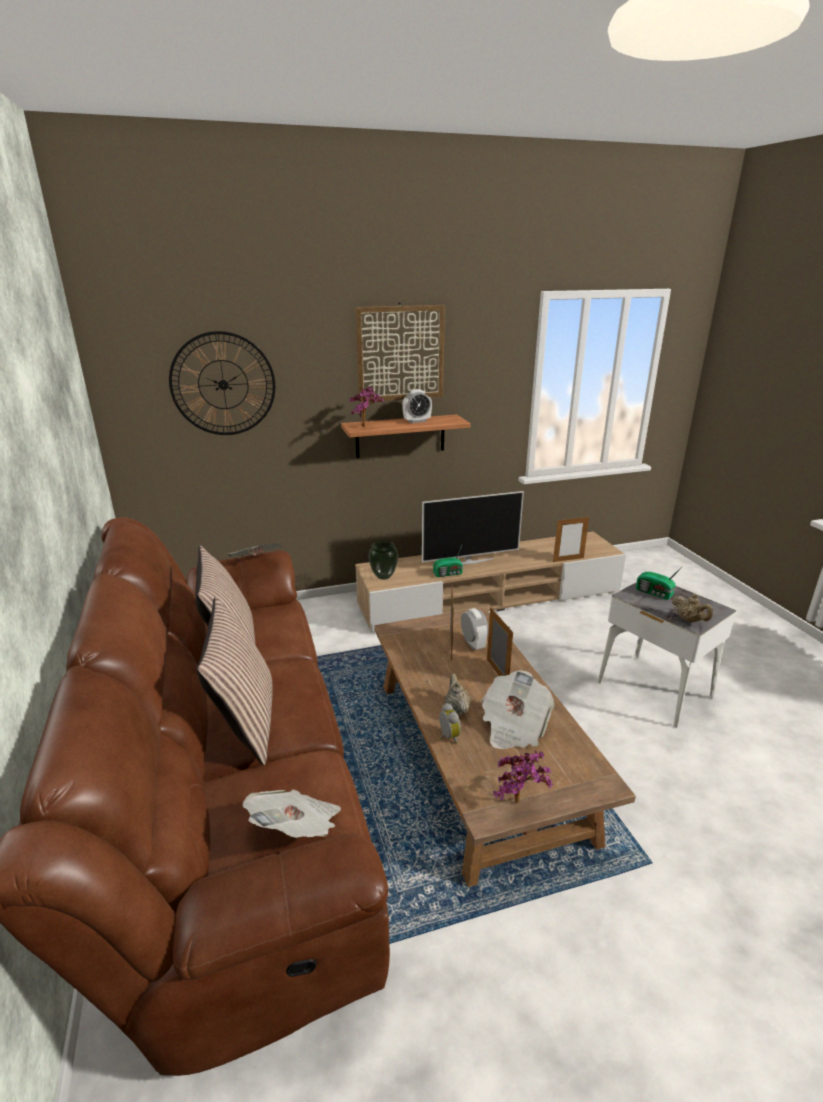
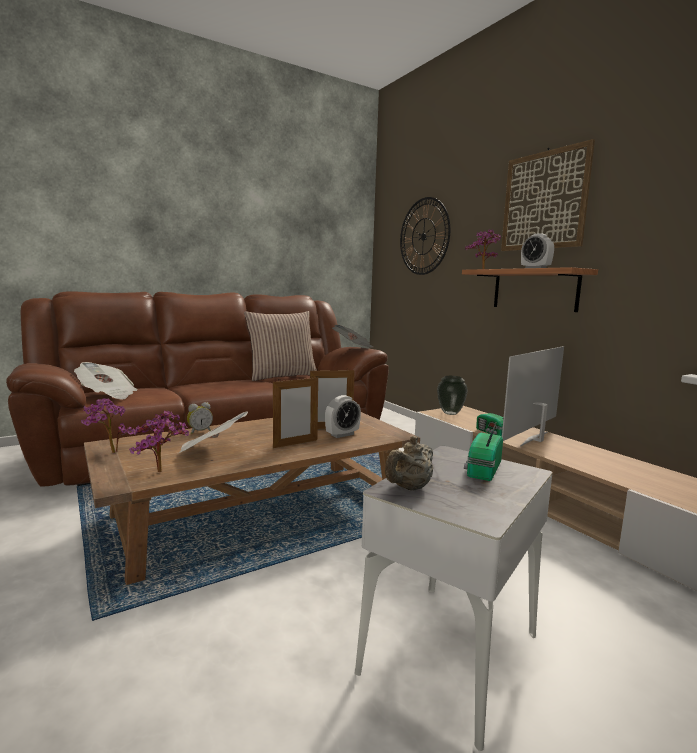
camera: 75 degrees right, 15 degrees down
pillow [196,596,273,765] -> none
television [422,491,524,565] -> television turned 75 degrees clockwise [502,346,564,447]
beige teapot [445,673,471,714] -> none
picture frame [553,517,589,562] -> none
none -> potted plant [129,410,189,472]

